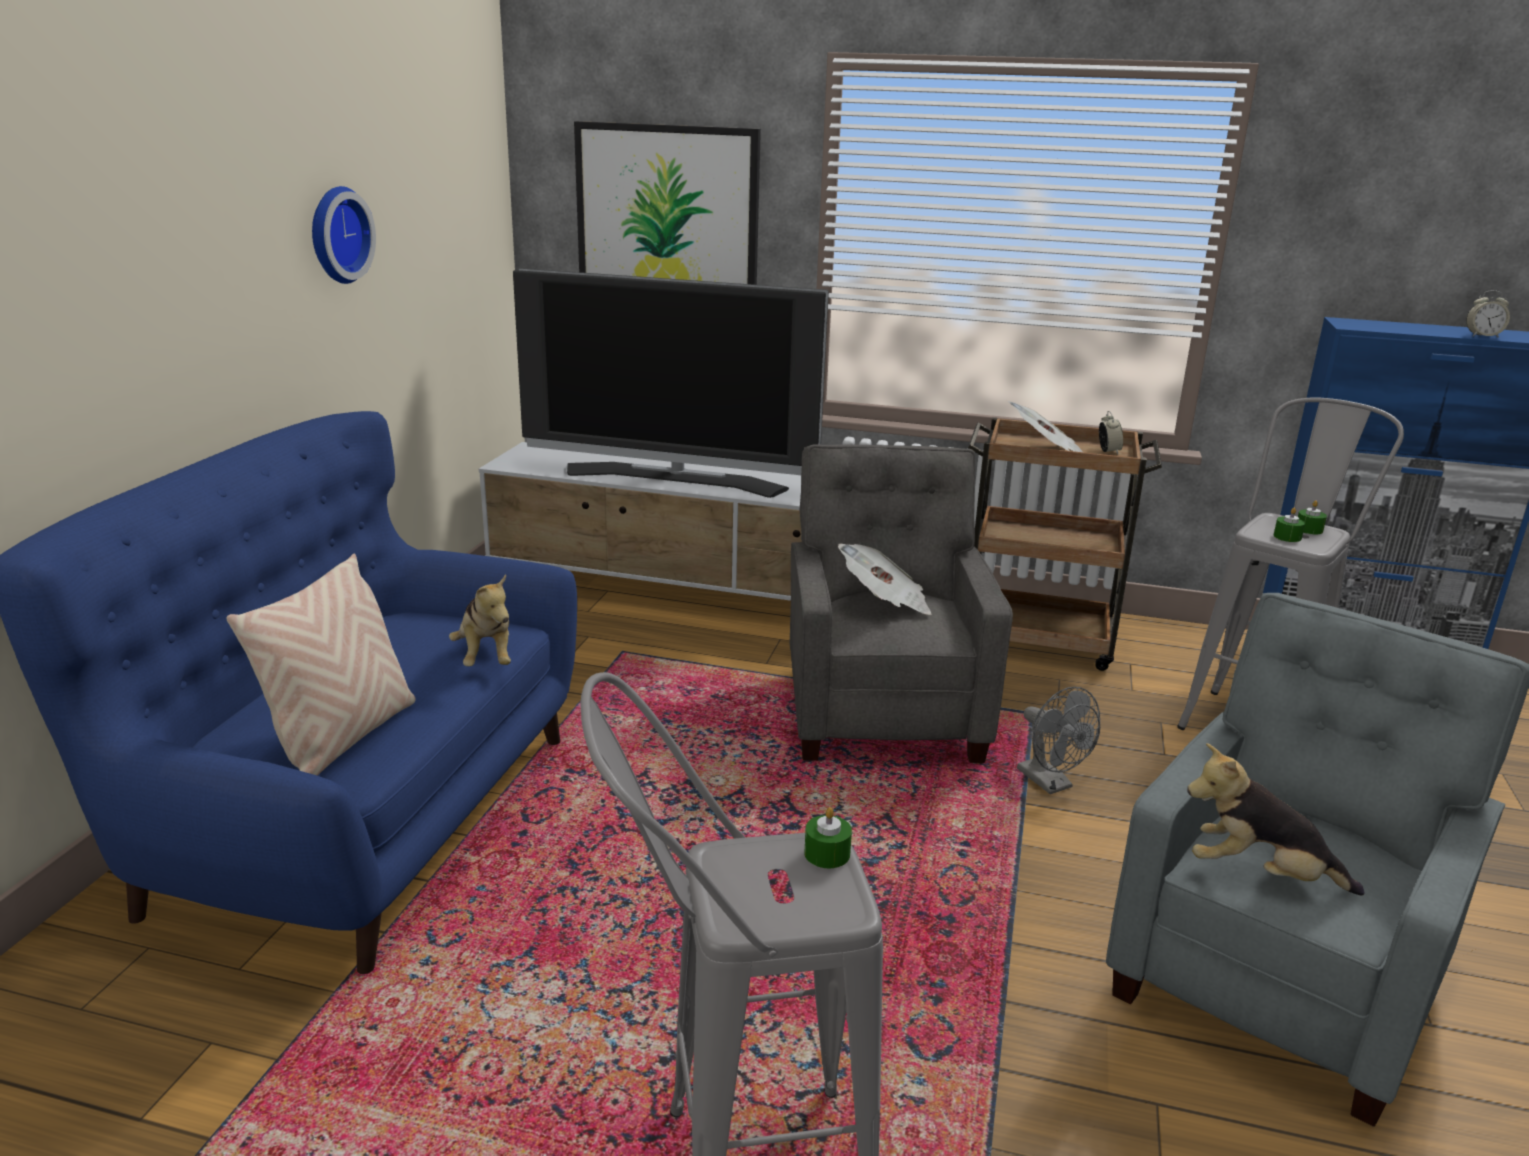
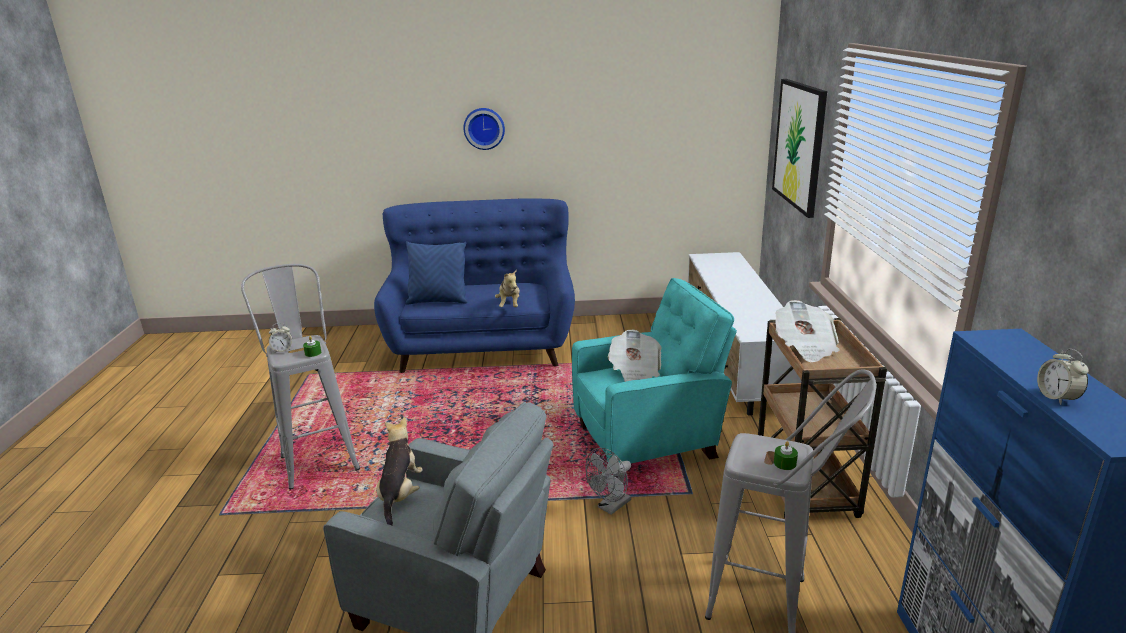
camera: 75 degrees right, 0 degrees up
beige pillow [226,554,416,776] -> blue pillow [406,241,468,305]
wall clock [312,186,376,284] -> wall clock moved to [463,108,505,150]
plush toy [449,574,511,666] -> plush toy turned 60 degrees counterclockwise [495,269,520,307]
television [513,268,829,498] -> none
grey armchair [790,444,1013,763] -> turquoise armchair [572,278,737,478]
alarm clock [1099,411,1123,455] -> alarm clock moved to [269,323,292,352]
green candle [1274,508,1305,542] -> none

